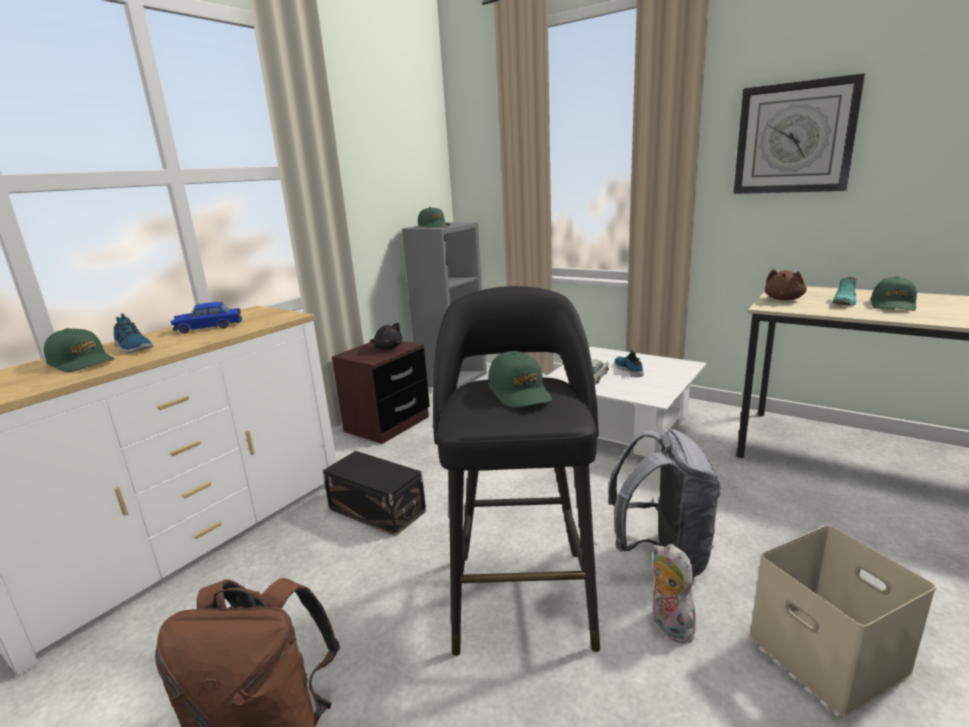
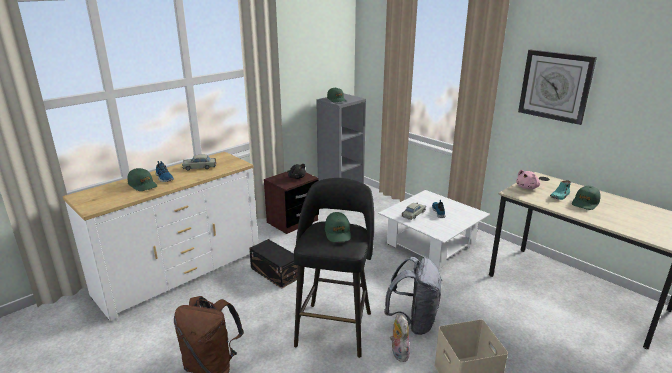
camera: 10 degrees right, 5 degrees up
blue toy car [171,302,242,334] -> beige toy car [182,155,216,171]
brown plush toy [765,269,807,301] -> pink plush toy [516,170,540,189]

